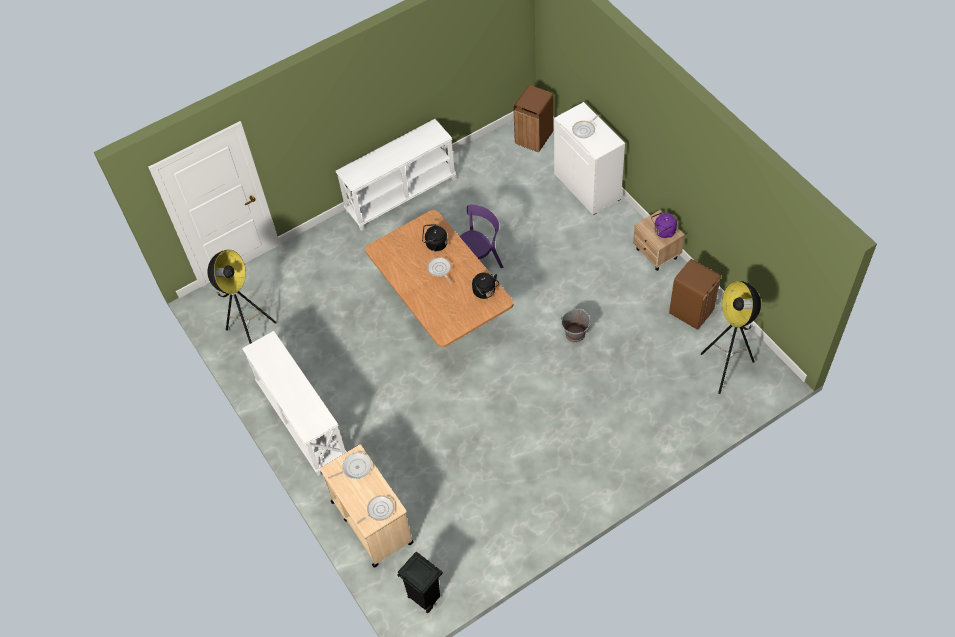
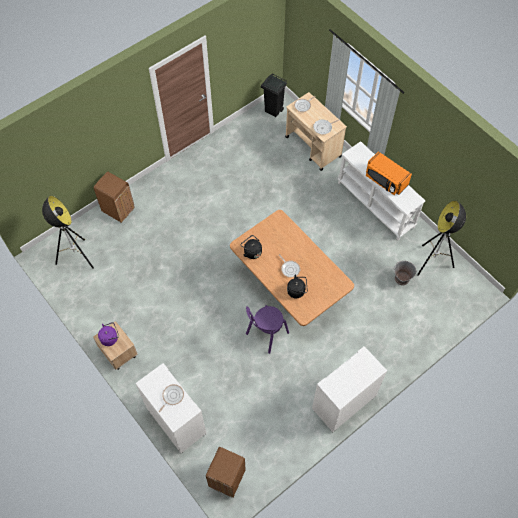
camera: 170 degrees right, 5 degrees up
white console table [336,119,456,231] -> white cabinet [312,347,387,433]
grey bucket [560,309,591,343] -> grey bucket moved to [393,261,418,285]
brown trash can [669,259,721,330] -> brown trash can moved to [94,171,135,223]
none -> orange microwave [366,151,412,195]

